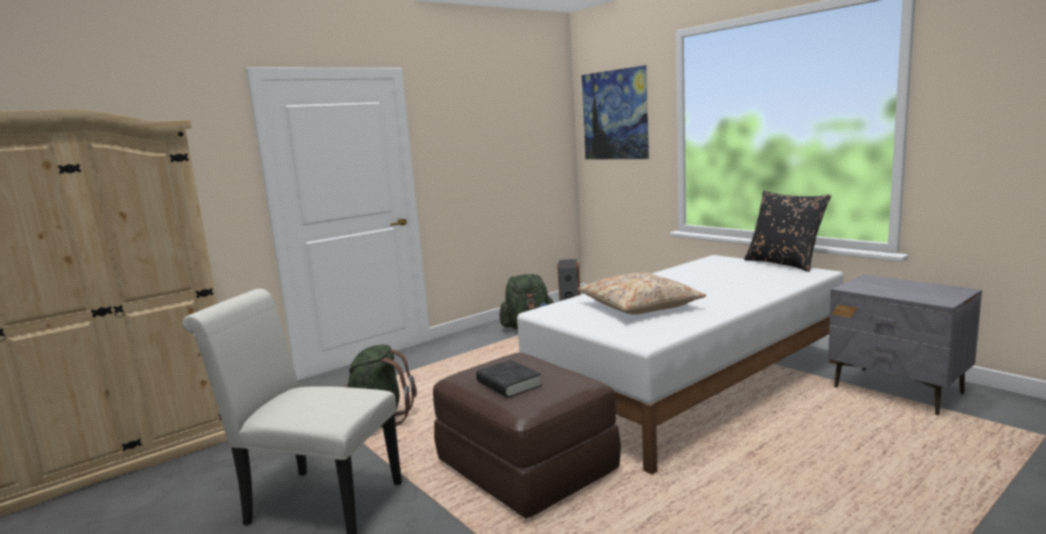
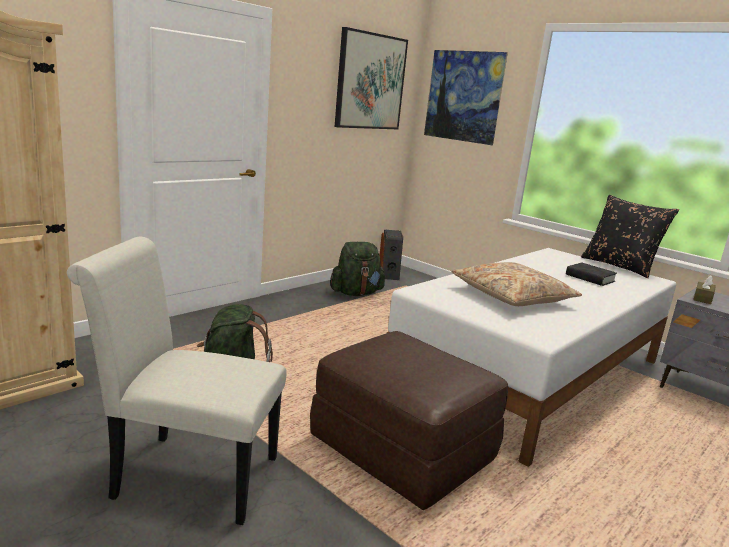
camera: 10 degrees left, 5 degrees up
black book [476,360,542,398] -> black book moved to [566,263,617,286]
none -> picture [335,27,408,129]
none -> brown tissue box [693,275,716,304]

